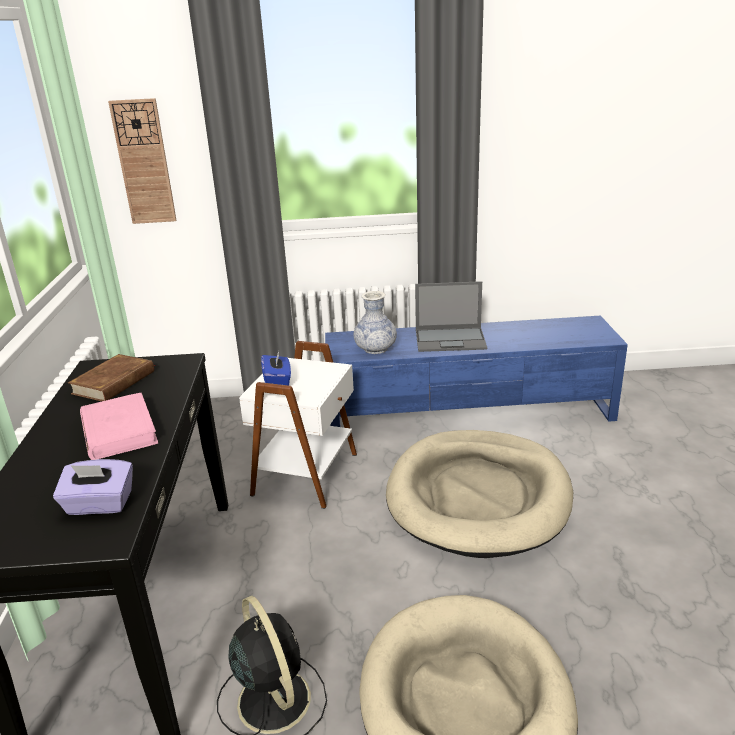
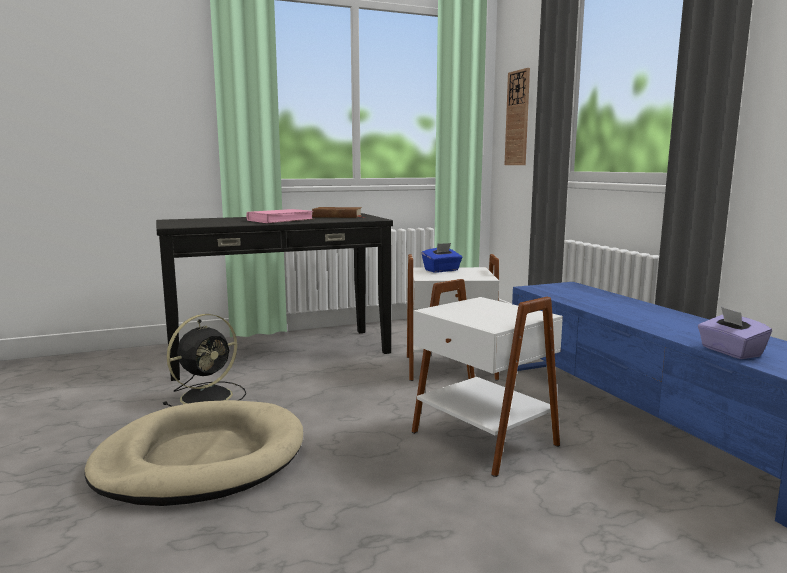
camera: 70 degrees right, 15 degrees down
purple tissue box [53,459,133,515] -> purple tissue box moved to [698,307,772,359]
vase [354,291,397,354] -> none
beige dog bed [386,430,573,558] -> white side table [412,279,563,477]
laptop [415,281,487,352] -> none

